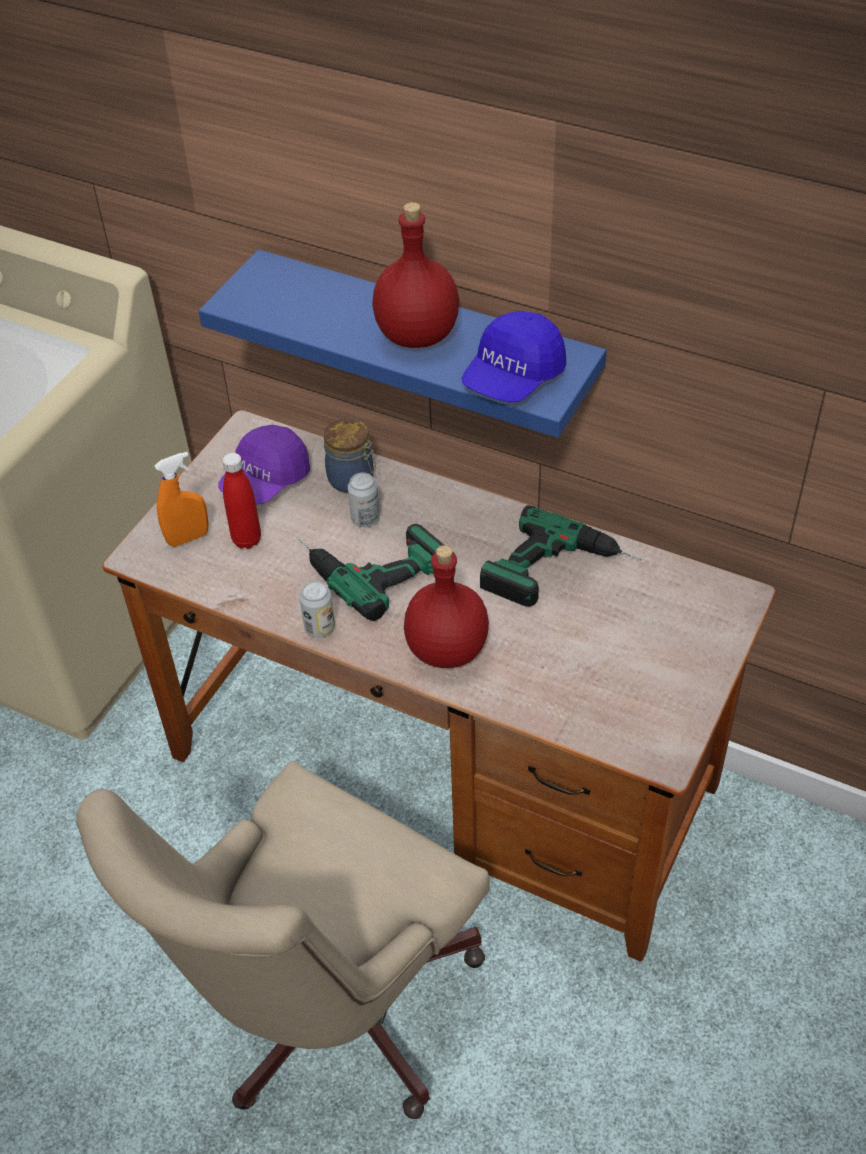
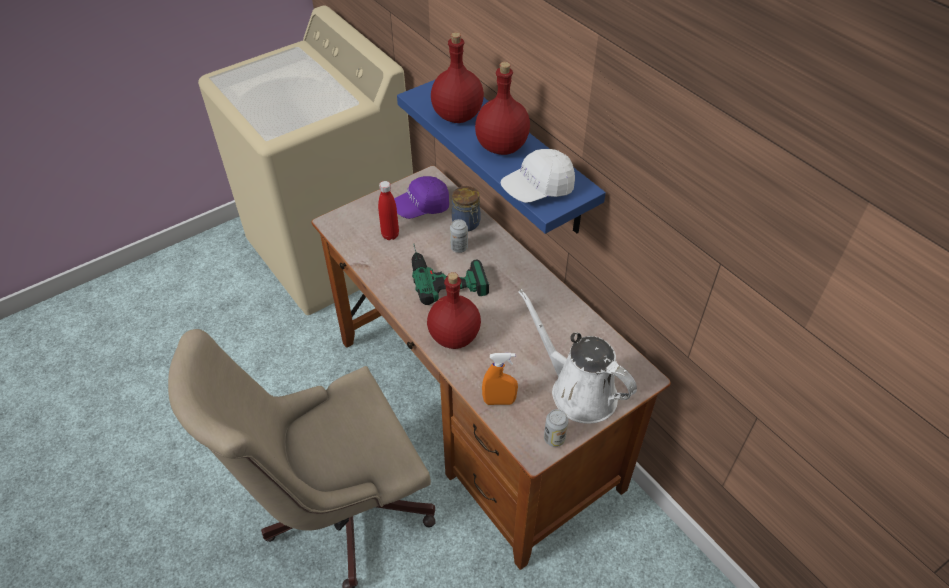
camera: 25 degrees right, 0 degrees up
orange spray bottle [154,452,209,547] -> orange spray bottle moved to [482,353,518,405]
can [299,581,335,638] -> can moved to [544,409,568,447]
blue cap [461,310,566,402] -> white cap [501,149,575,203]
power drill [480,505,643,607] -> none
none -> red bottle [431,32,484,123]
none -> white watering can [518,289,637,424]

